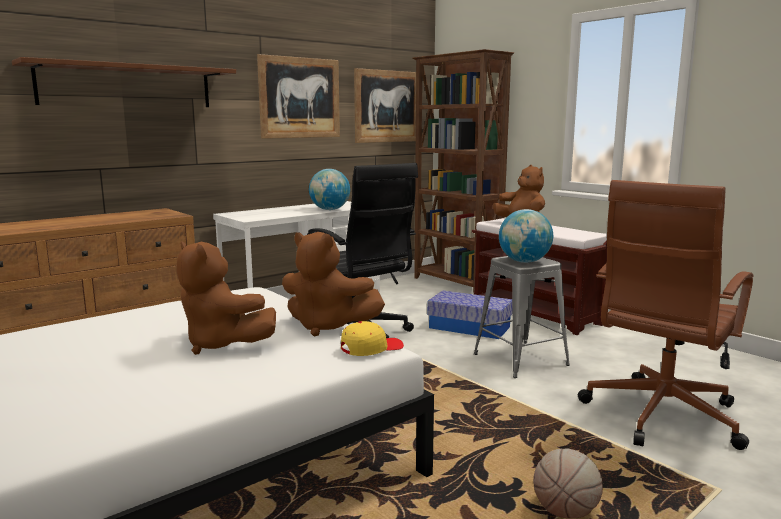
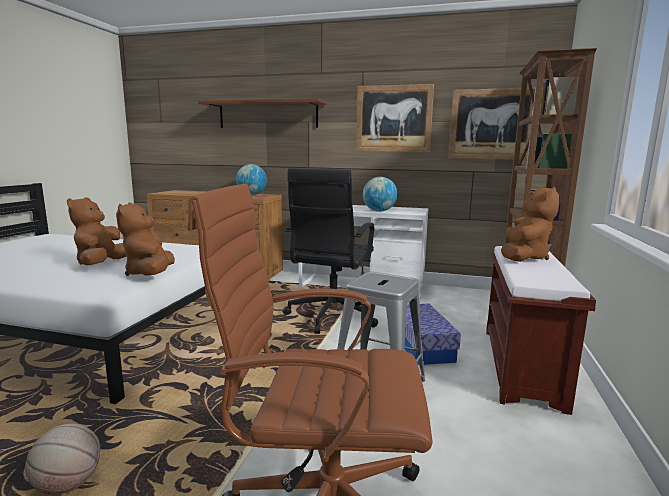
camera: 55 degrees right, 0 degrees up
yellow cap [341,321,404,356] -> none
globe [499,209,553,263] -> globe moved to [236,164,267,195]

